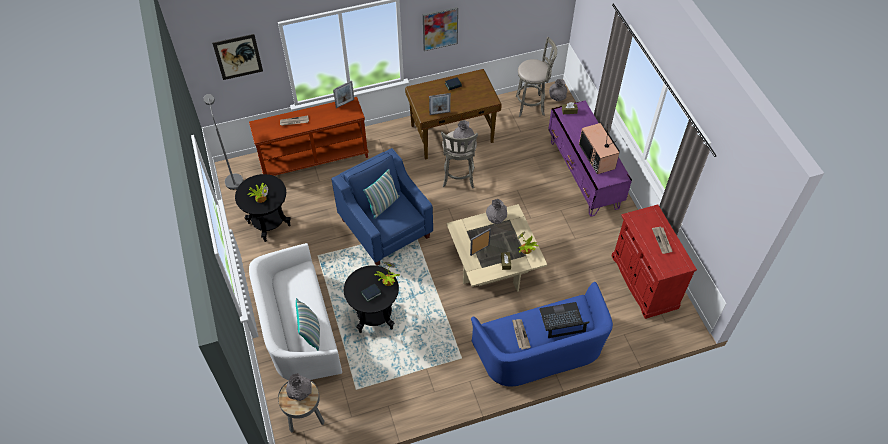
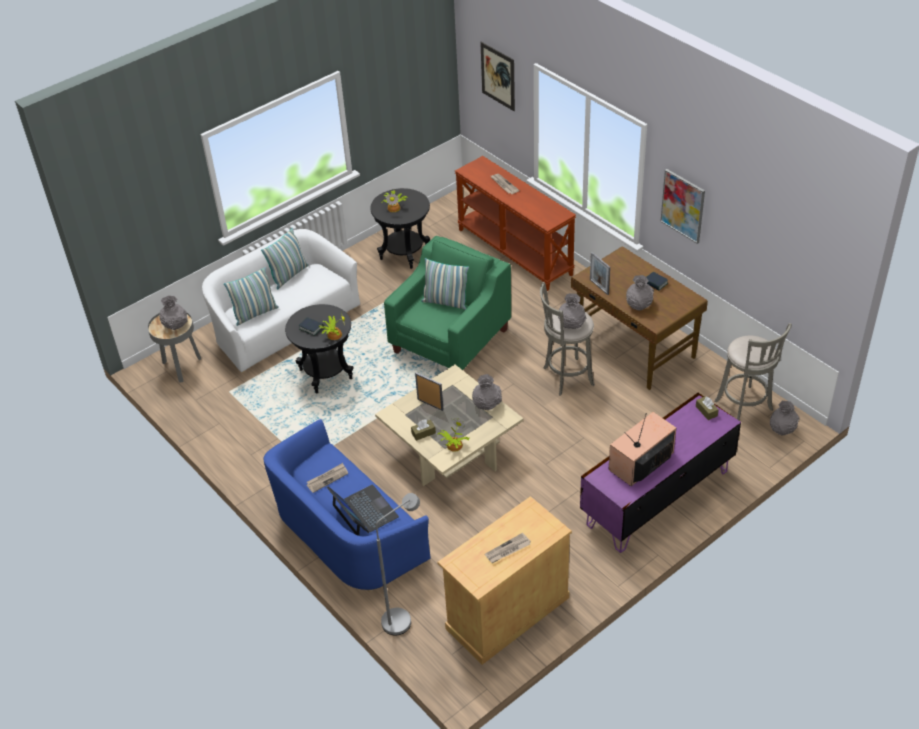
camera: 70 degrees right, 10 degrees down
grey floor lamp [203,94,243,190] -> grey floor lamp moved to [376,493,420,636]
blue armchair [331,148,433,266] -> green armchair [384,236,511,370]
picture frame [333,81,354,108] -> none
red cabinet [612,204,697,319] -> beige cabinet [437,496,572,665]
none -> pillow [261,228,309,289]
none -> grey vase [626,275,654,311]

